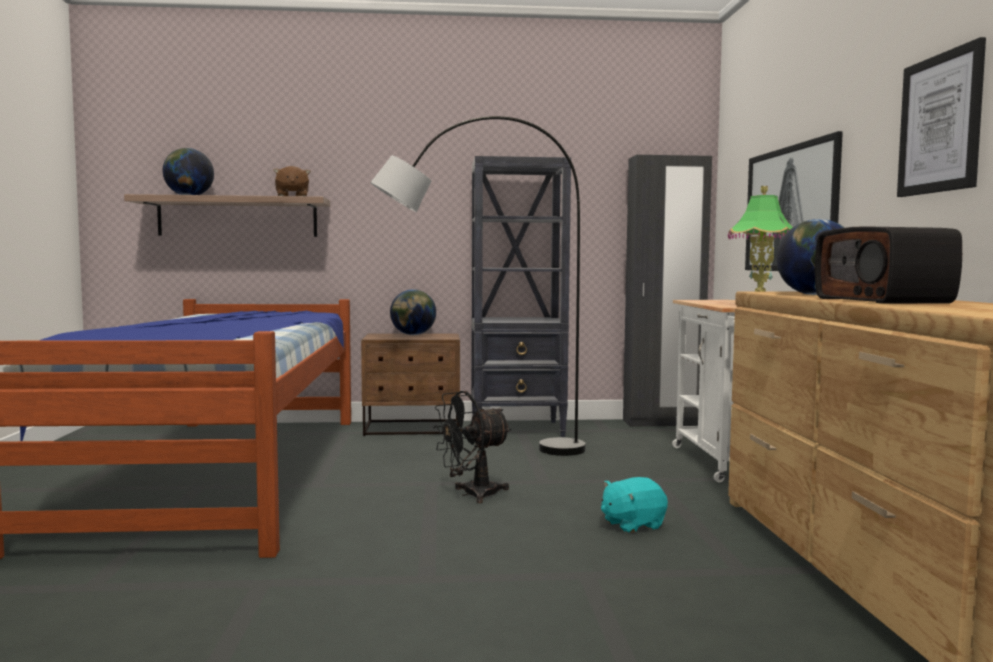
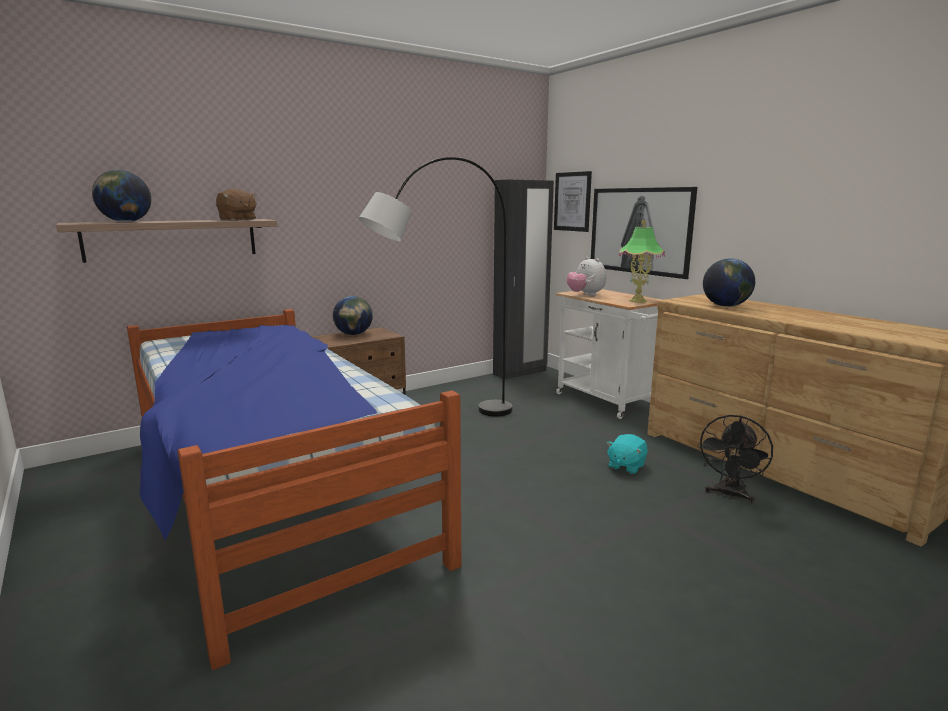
camera: 30 degrees left, 10 degrees up
black fan [433,391,511,503] -> black fan moved to [698,415,773,504]
black bookcase [471,156,571,437] -> none
radio [815,226,962,304] -> none
picture [897,37,986,197] -> picture moved to [554,171,592,232]
none -> plush toy [567,257,606,296]

